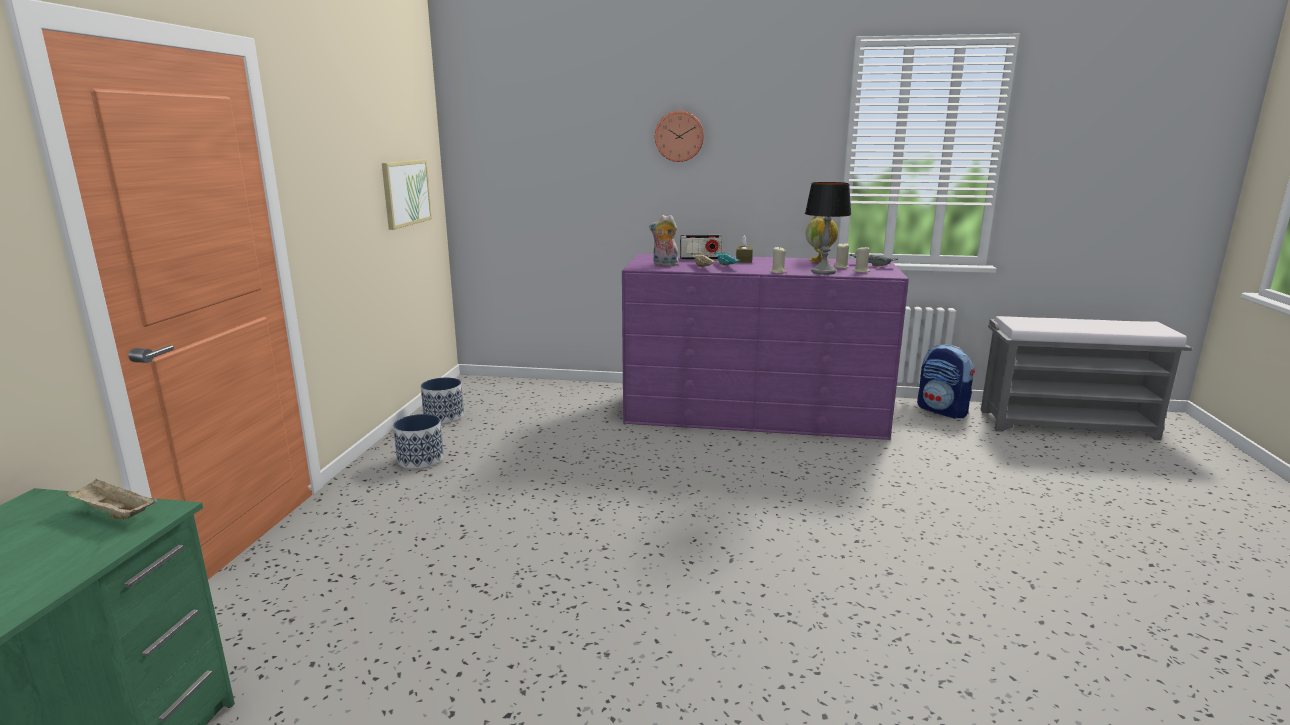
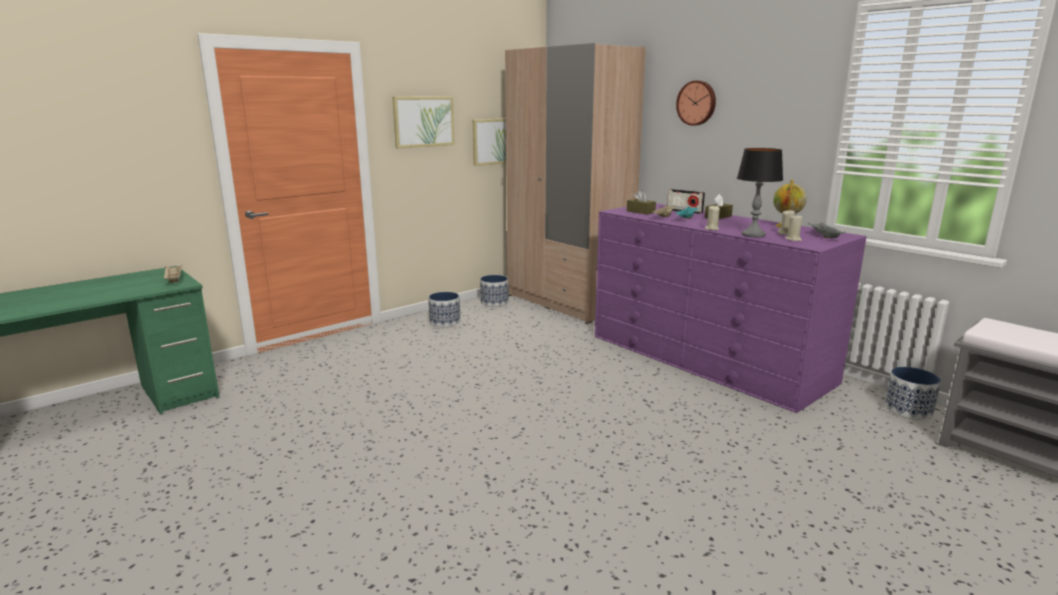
camera: 40 degrees right, 0 degrees up
plush toy [649,215,679,266] -> brown tissue box [627,190,656,215]
backpack [917,344,975,419] -> planter [885,367,941,420]
none -> picture [392,97,455,148]
none -> beige wardrobe [505,43,646,324]

